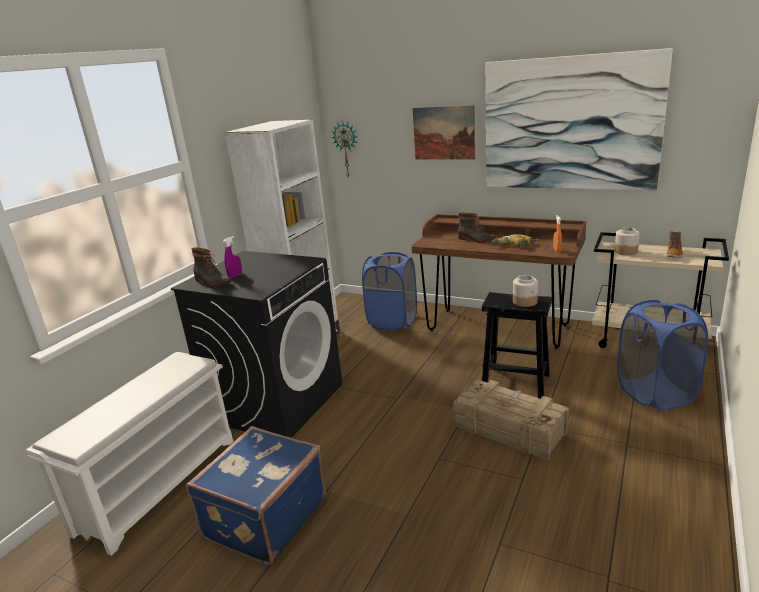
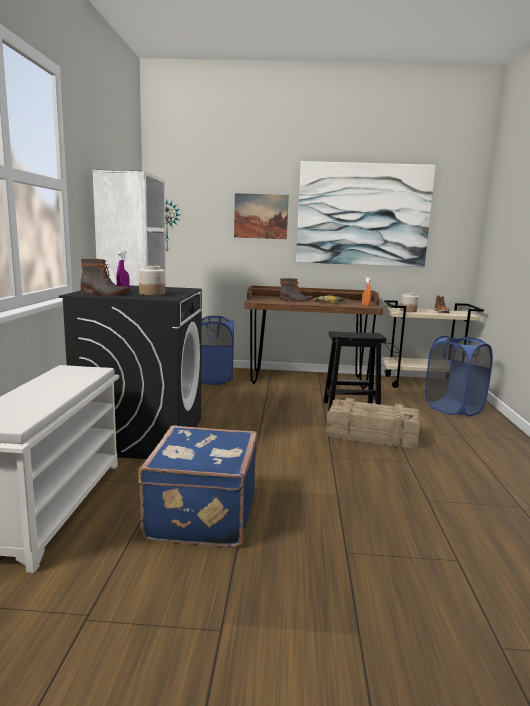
camera: 25 degrees left, 10 degrees down
jar [513,275,538,307] -> jar moved to [139,265,165,295]

